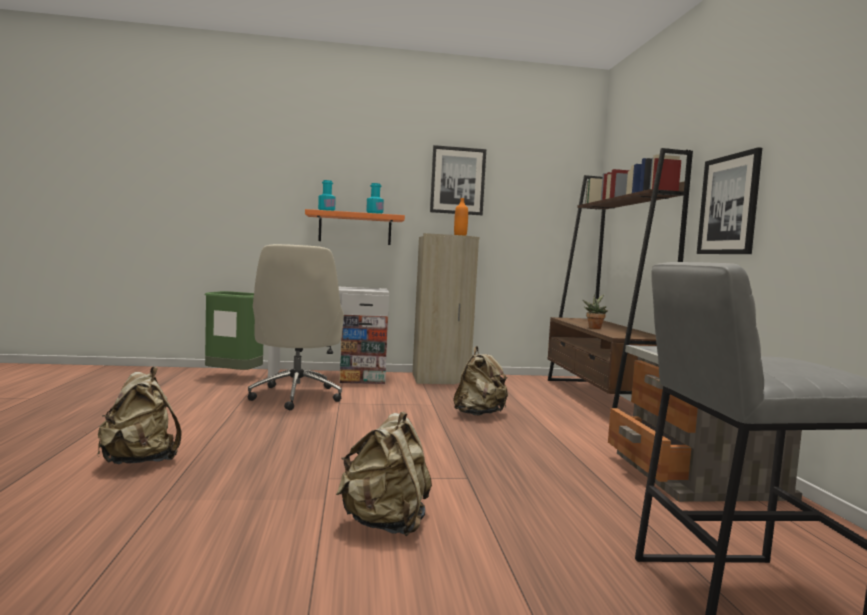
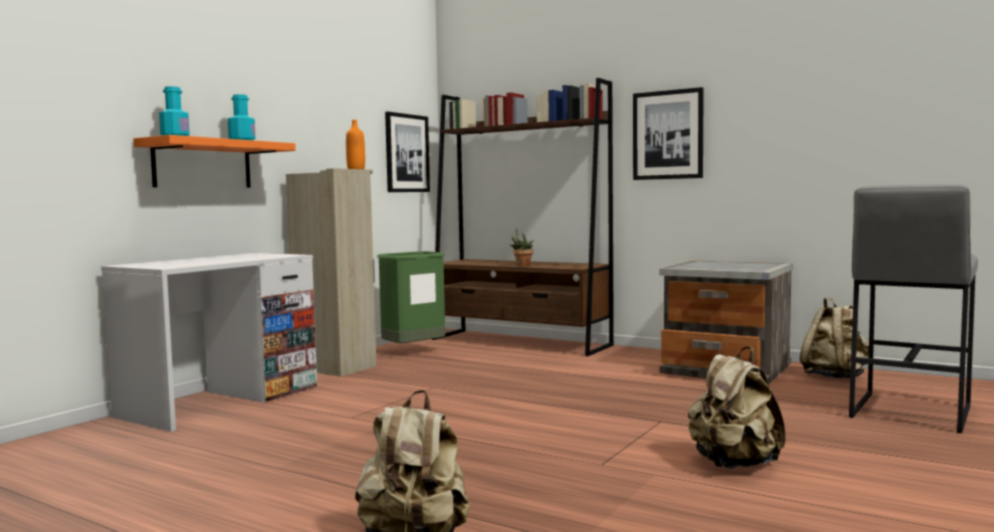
camera: 50 degrees left, 0 degrees up
green trash can [205,291,263,370] -> green trash can moved to [377,251,445,343]
beige office chair [248,244,344,410] -> none
picture [430,145,486,215] -> picture moved to [385,112,430,192]
beige backpack [453,346,508,416] -> beige backpack moved to [800,297,869,379]

